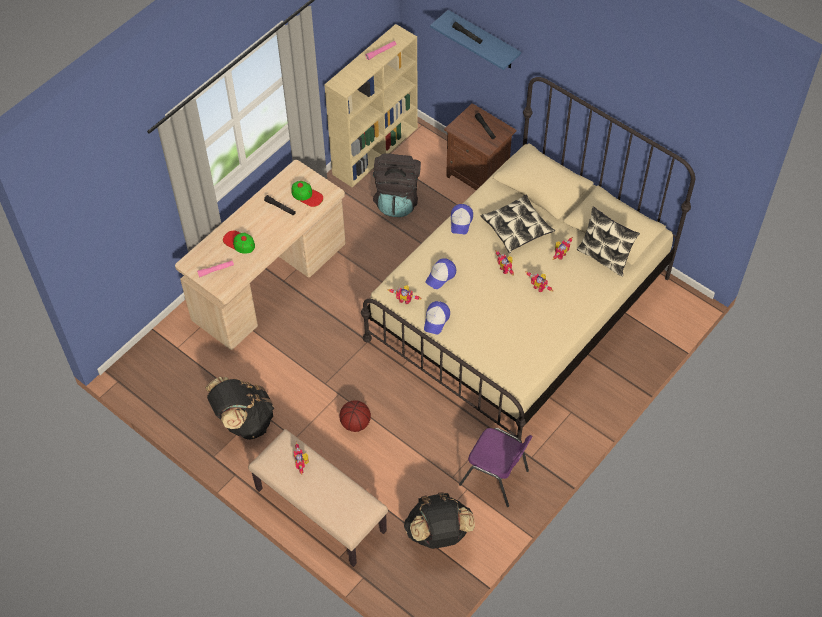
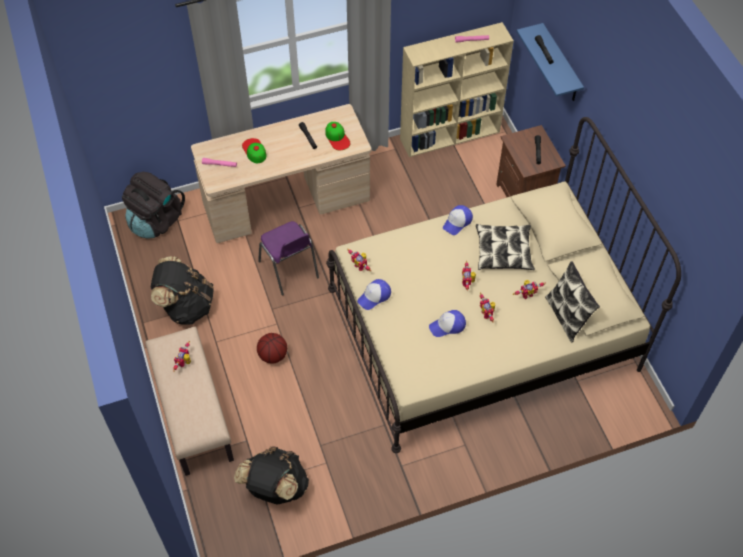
camera: 30 degrees right, 0 degrees up
black backpack [373,153,421,217] -> black backpack moved to [122,172,185,239]
cap [425,258,456,289] -> cap moved to [429,310,466,337]
purple chair [459,428,532,507] -> purple chair moved to [258,221,319,295]

